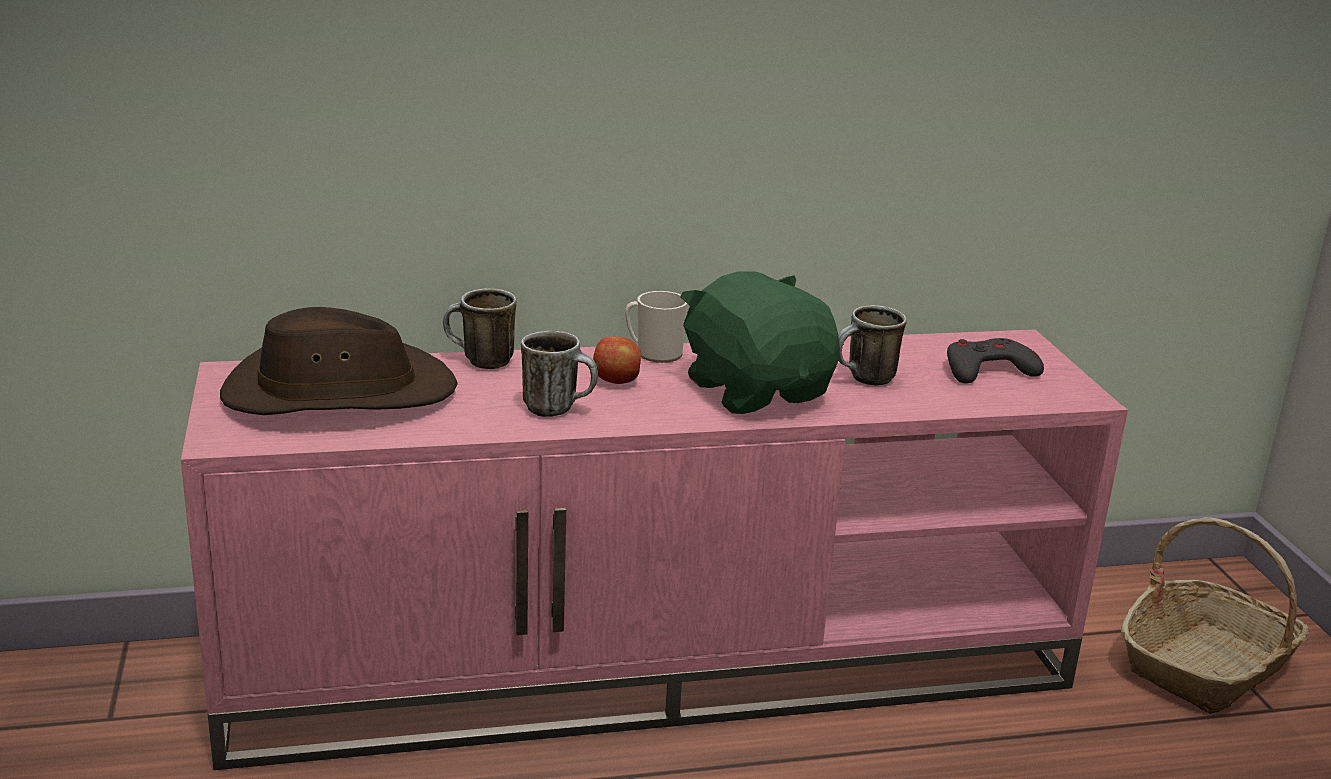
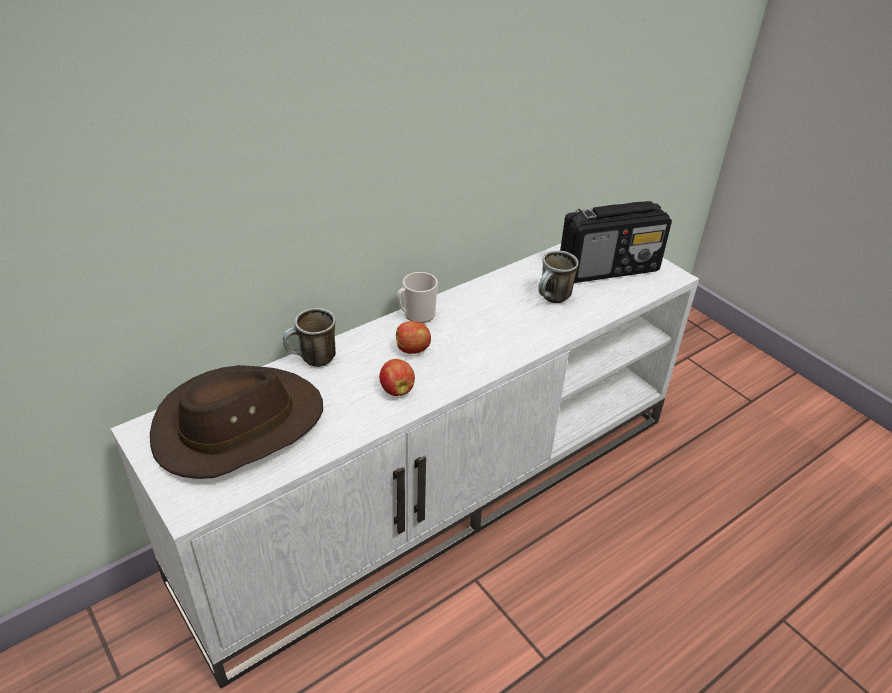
camera: 25 degrees left, 15 degrees up
pink tv stand [181,329,1128,770] -> white tv stand [111,244,699,689]
mug [521,331,598,417] -> apple [379,359,415,396]
green plush toy [680,271,840,414] -> none
grey game controller [947,338,1044,383] -> radio [560,201,672,283]
basket [1121,517,1309,714] -> none

